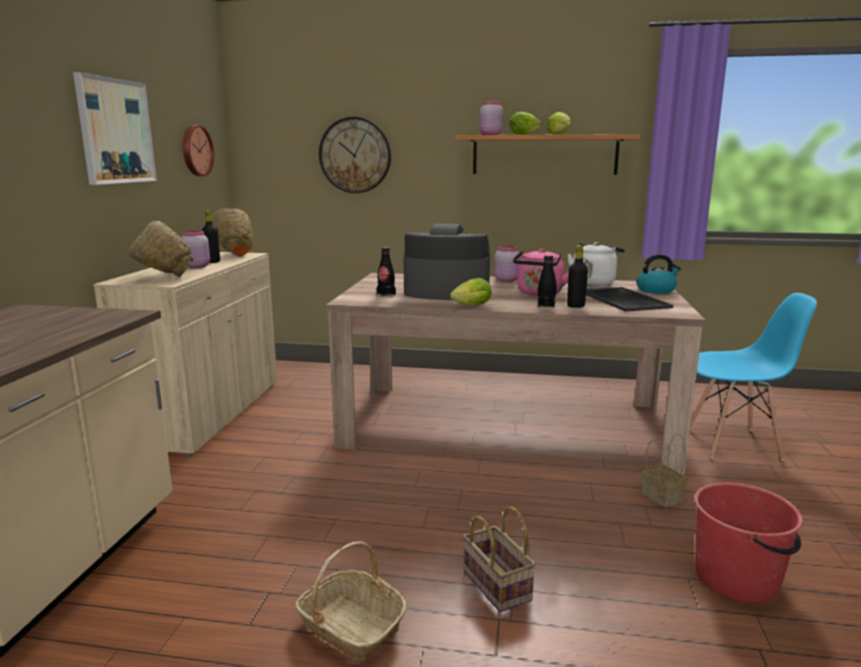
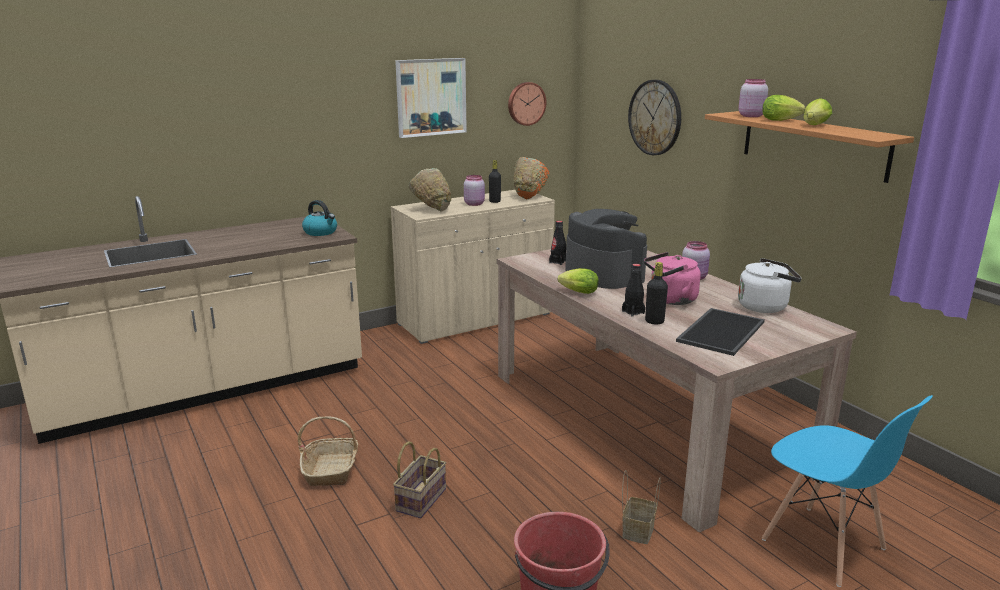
camera: 50 degrees right, 5 degrees up
kettle [637,254,681,294] -> kettle moved to [302,200,337,236]

